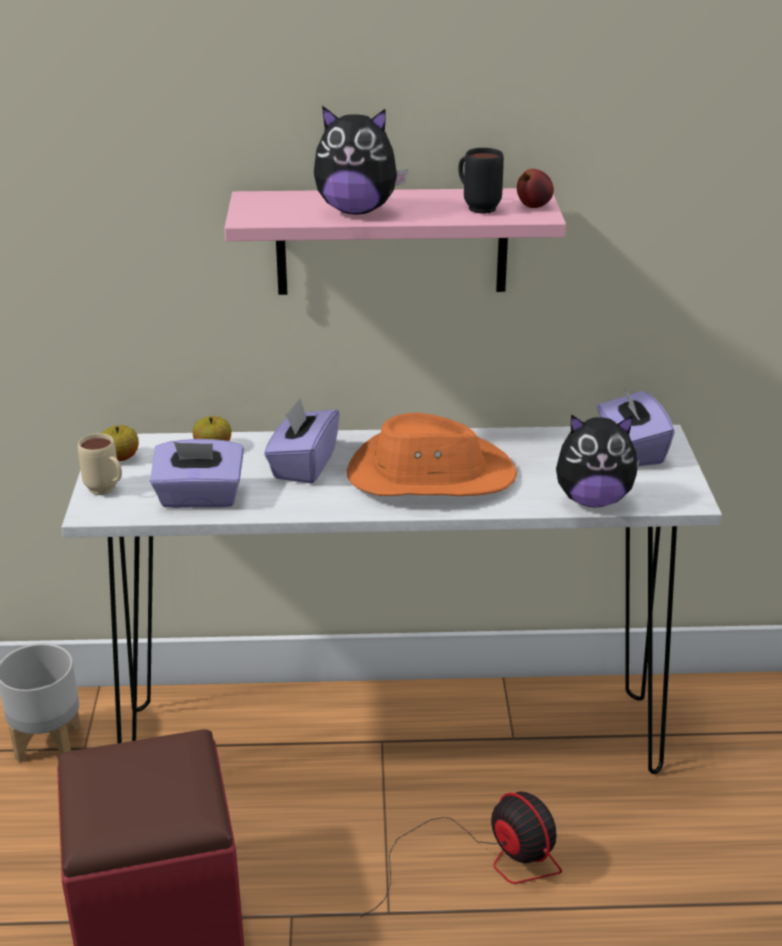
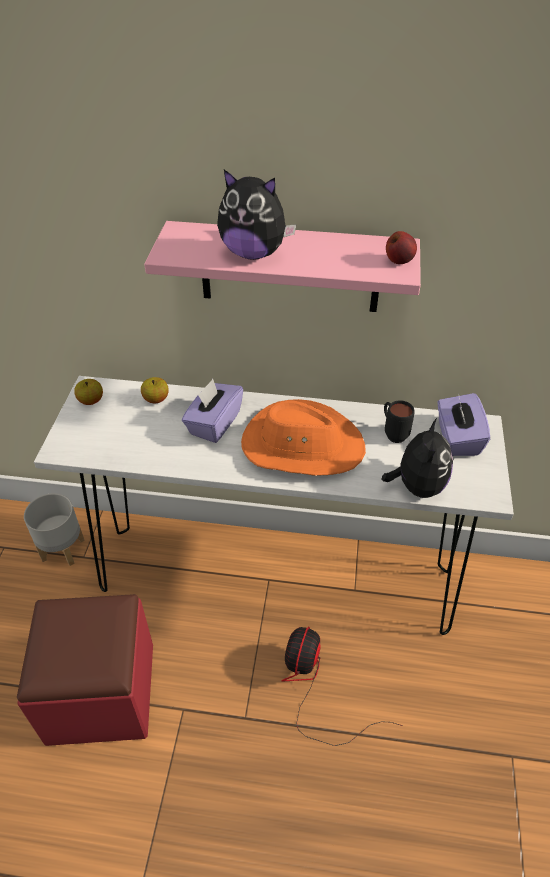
camera: 10 degrees right, 15 degrees up
beige mug [78,433,122,495] -> none
purple tissue box [150,439,244,508] -> none
fan [360,792,562,918] -> fan turned 135 degrees counterclockwise [281,627,403,746]
black mug [458,148,504,214] -> black mug moved to [384,400,415,443]
plush toy [556,415,640,508] -> plush toy turned 90 degrees counterclockwise [381,418,453,498]

